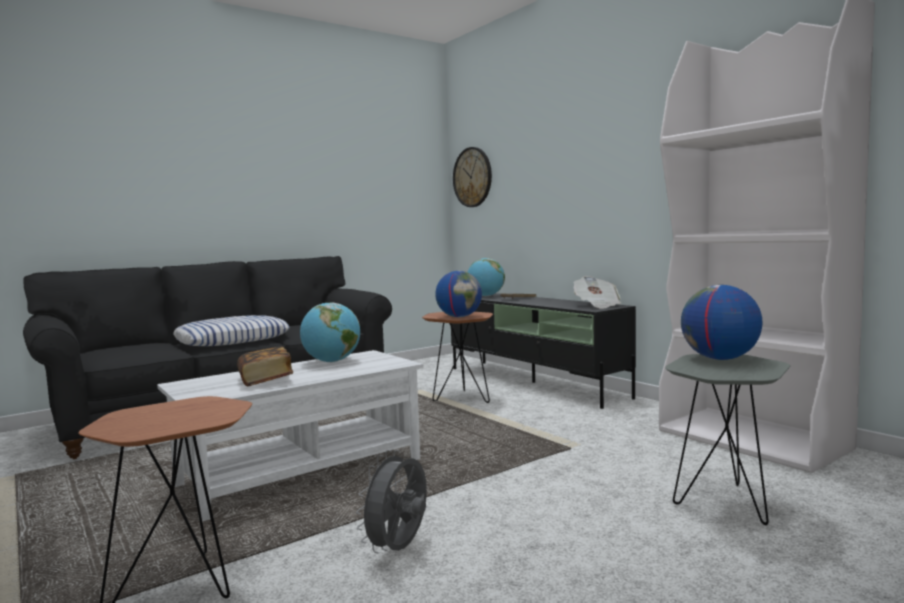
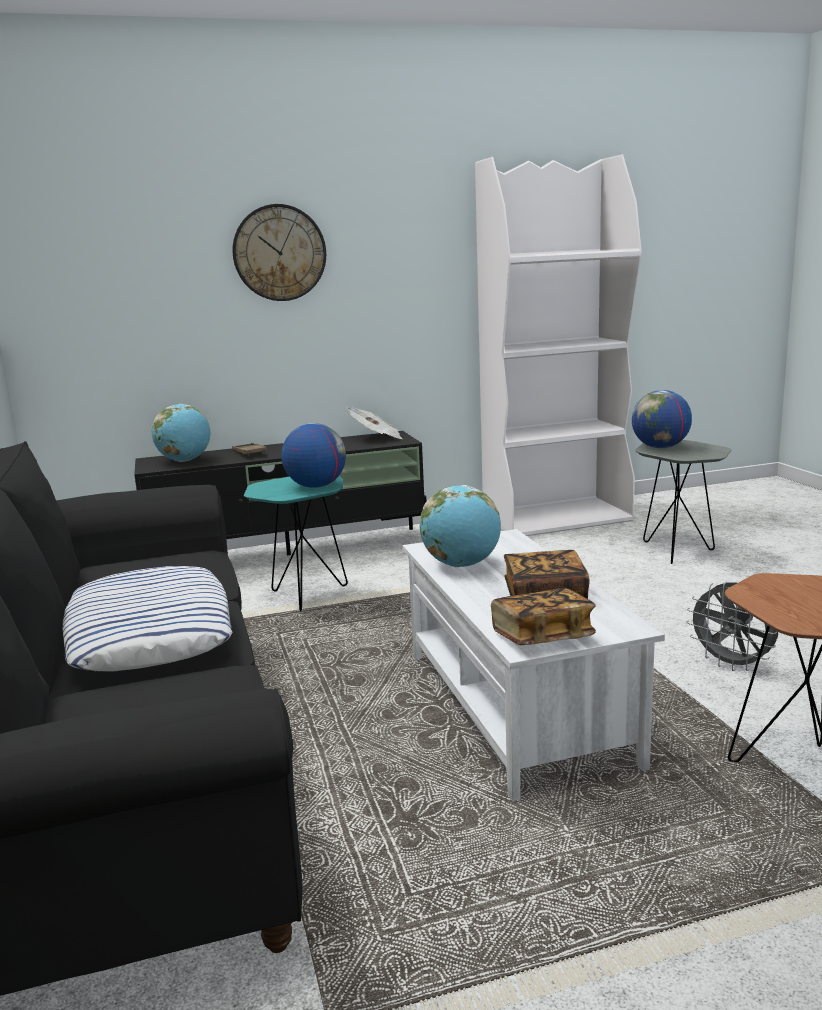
camera: 70 degrees left, 10 degrees up
brown side table [422,312,493,403] -> turquoise side table [244,477,348,611]
wall clock [453,147,492,207] -> wall clock moved to [232,204,326,301]
none -> book [491,588,596,645]

